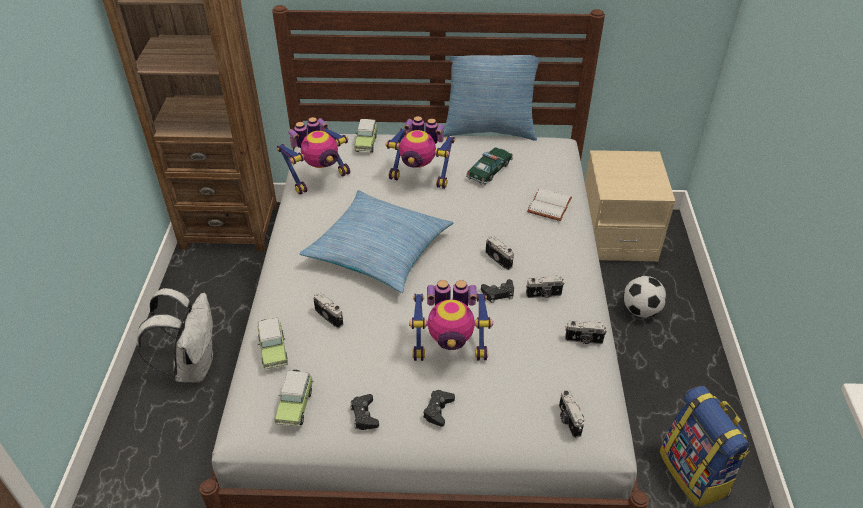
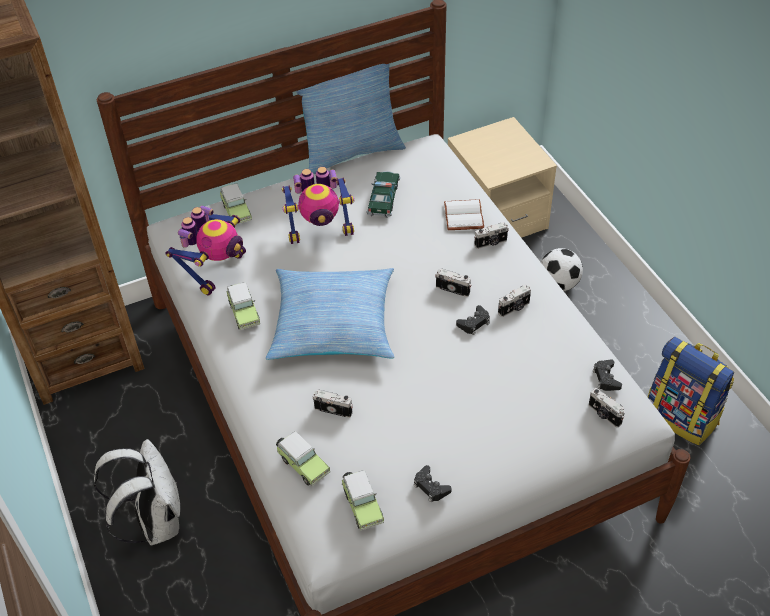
camera: 25 degrees left, 5 degrees up
toy robot [409,280,493,361] -> none
black game controller [423,390,455,427] -> black game controller moved to [593,359,622,391]
camera [565,321,607,344] -> camera moved to [474,222,509,249]
none -> toy car [227,282,260,330]

